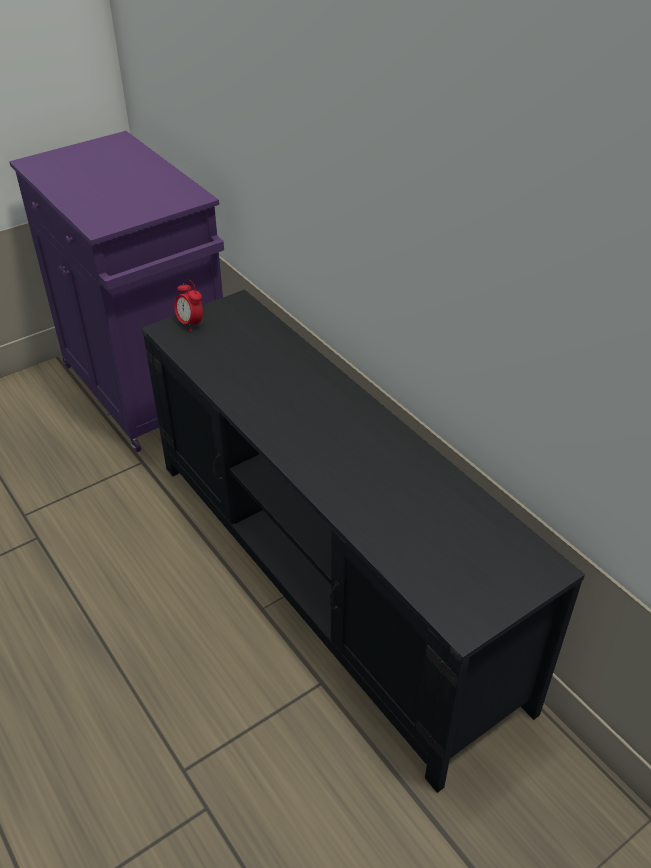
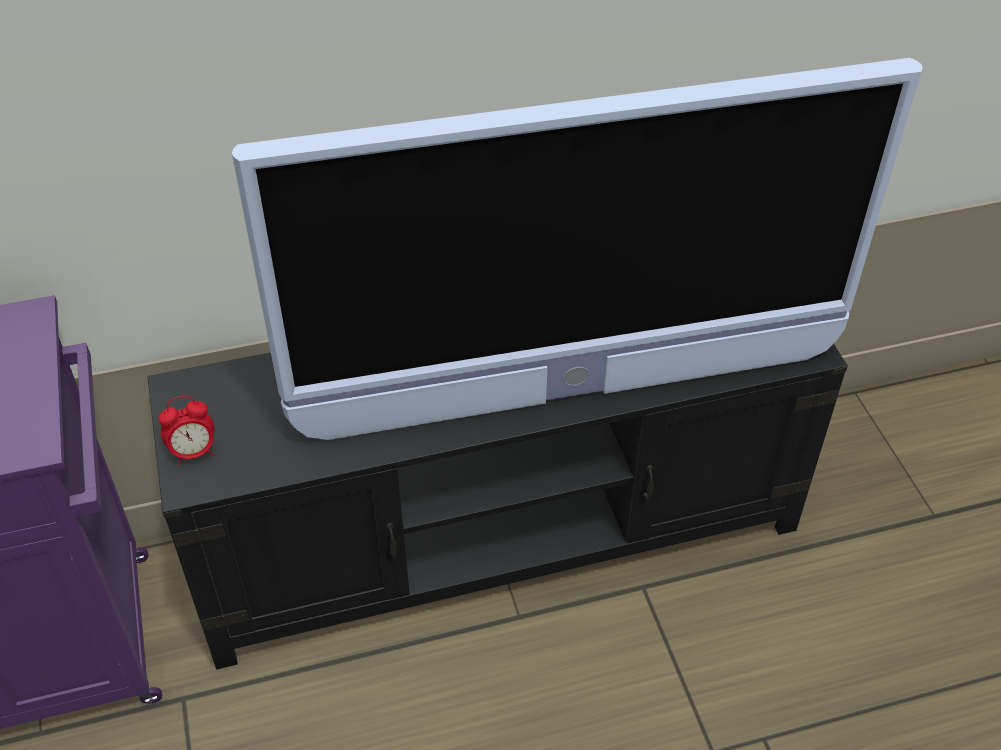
camera: 70 degrees left, 5 degrees up
none -> television [232,58,923,440]

